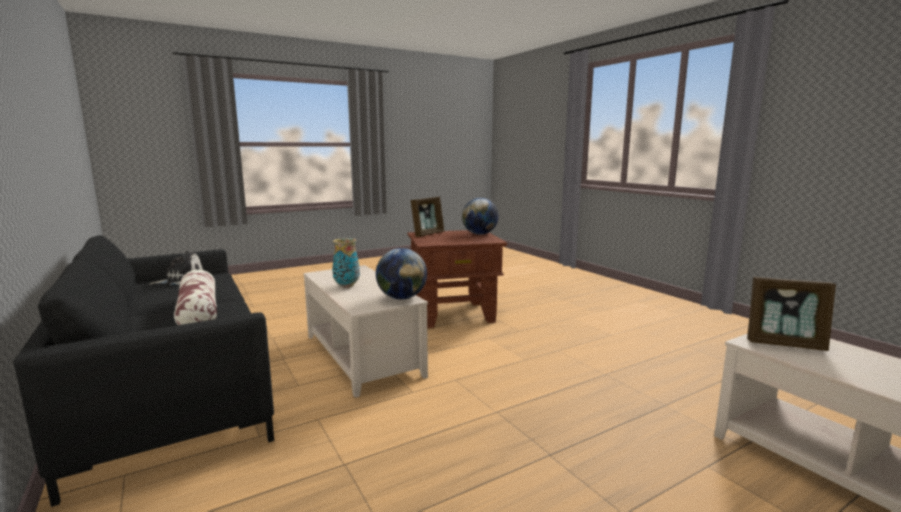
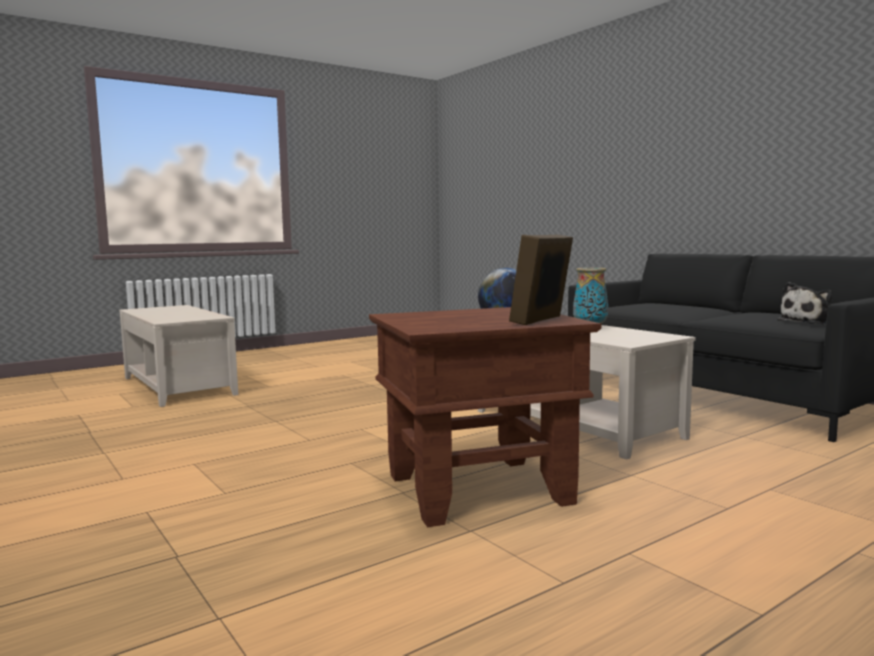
camera: 175 degrees right, 5 degrees down
pillow [174,270,217,325] -> none
globe [462,198,499,235] -> none
picture frame [747,277,836,351] -> none

